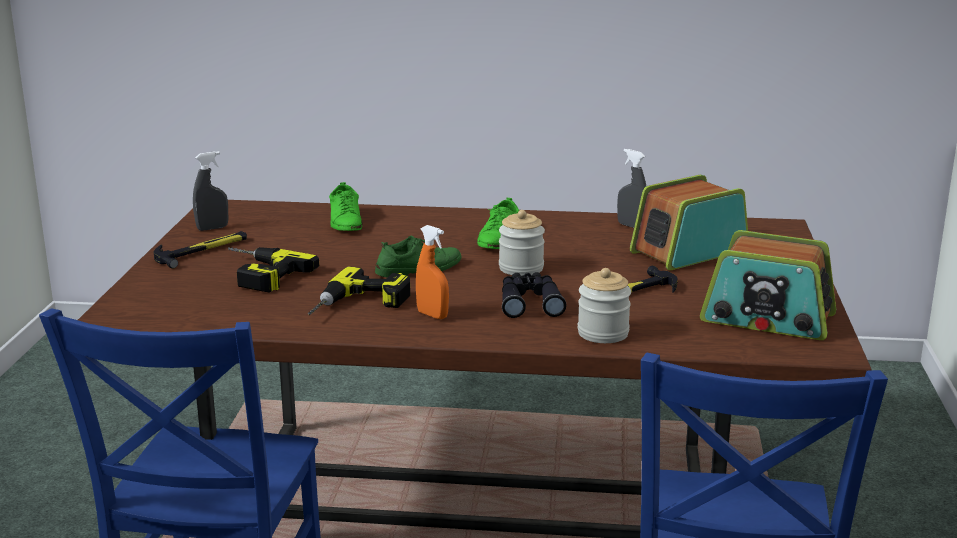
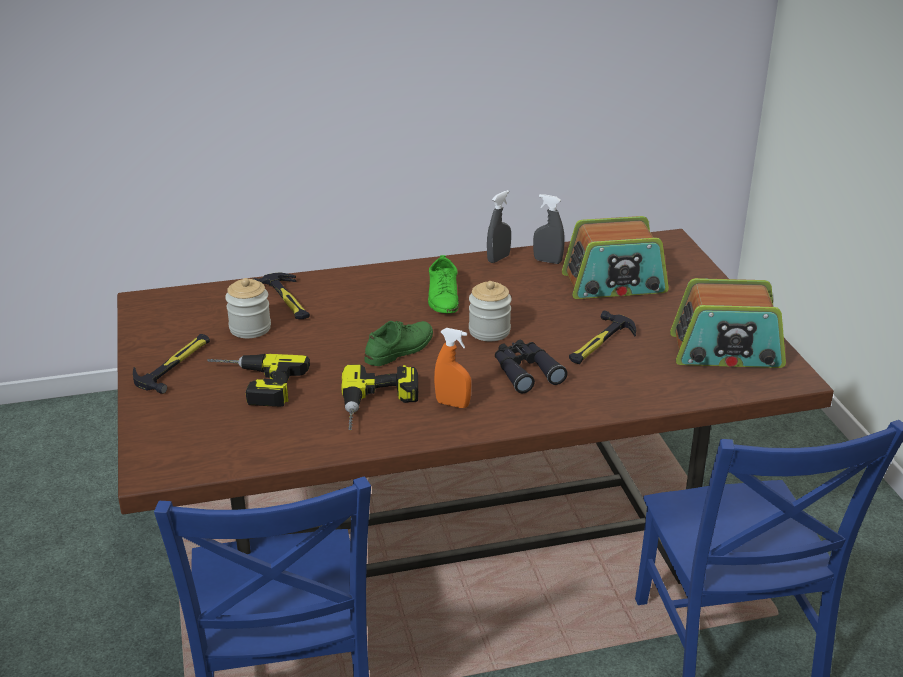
camera: 20 degrees left, 10 degrees up
grey spray bottle [193,151,228,231] -> grey spray bottle moved to [487,190,511,263]
green shoe [329,182,363,231] -> hammer [253,273,310,319]
jar [578,268,631,343] -> jar moved to [225,278,271,338]
radio [630,175,748,270] -> radio turned 135 degrees counterclockwise [562,216,669,299]

